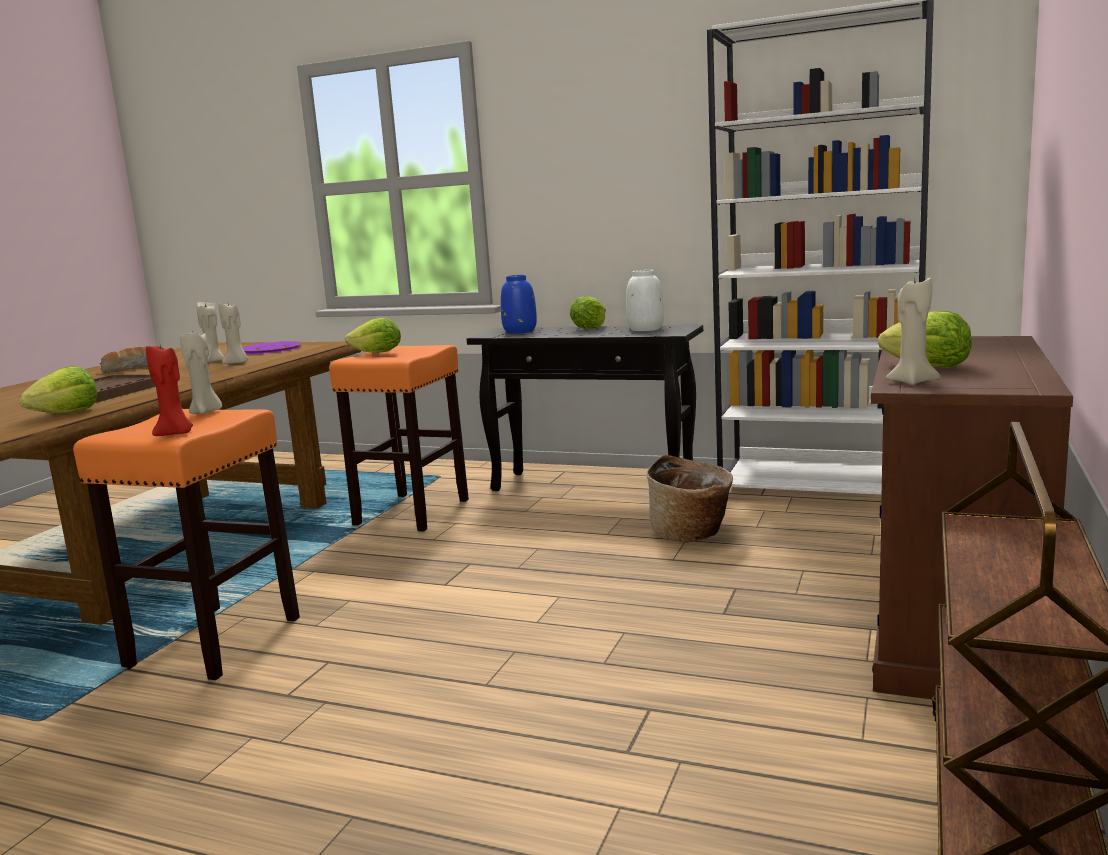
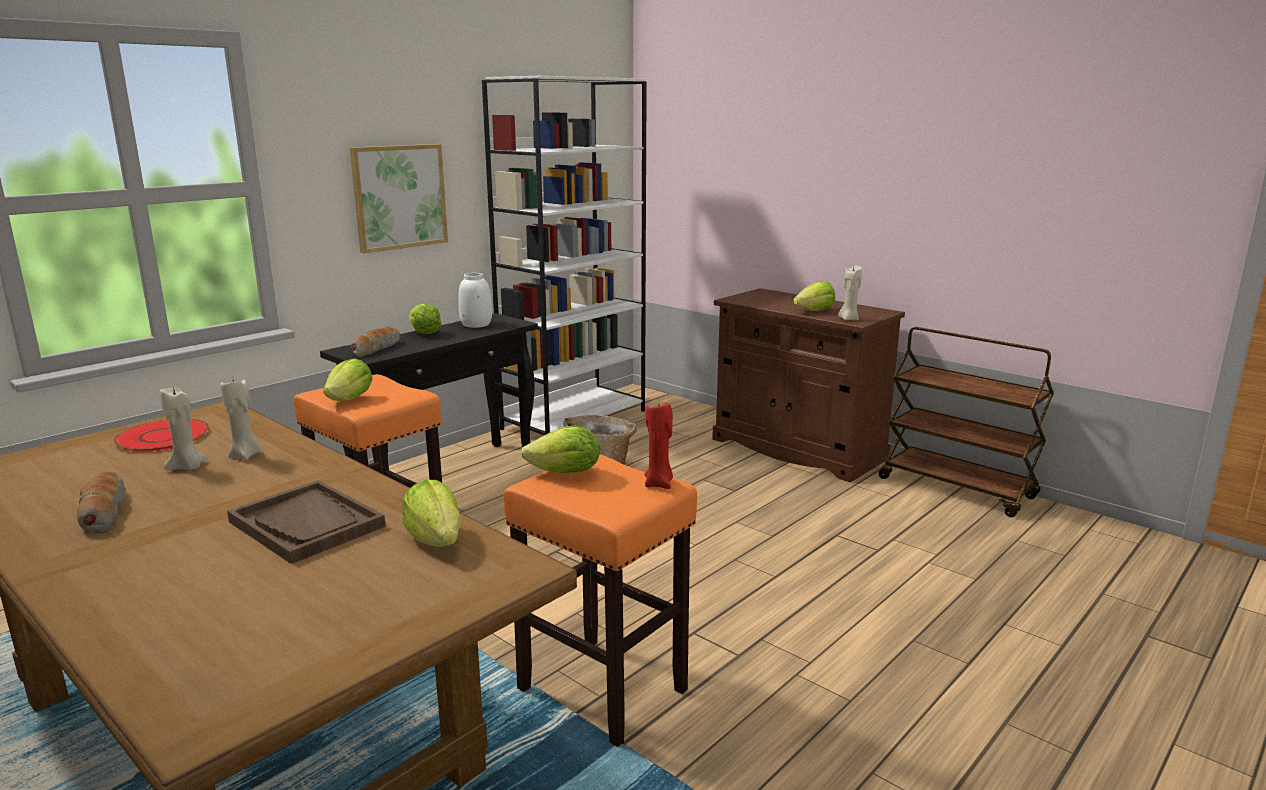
camera: 70 degrees left, 5 degrees up
beige candle [180,332,222,414] -> lettuce [521,426,600,474]
purple plate [242,341,302,354] -> red plate [114,419,209,452]
blue vase [500,275,537,334] -> bread [351,327,400,357]
none -> picture [350,144,448,254]

